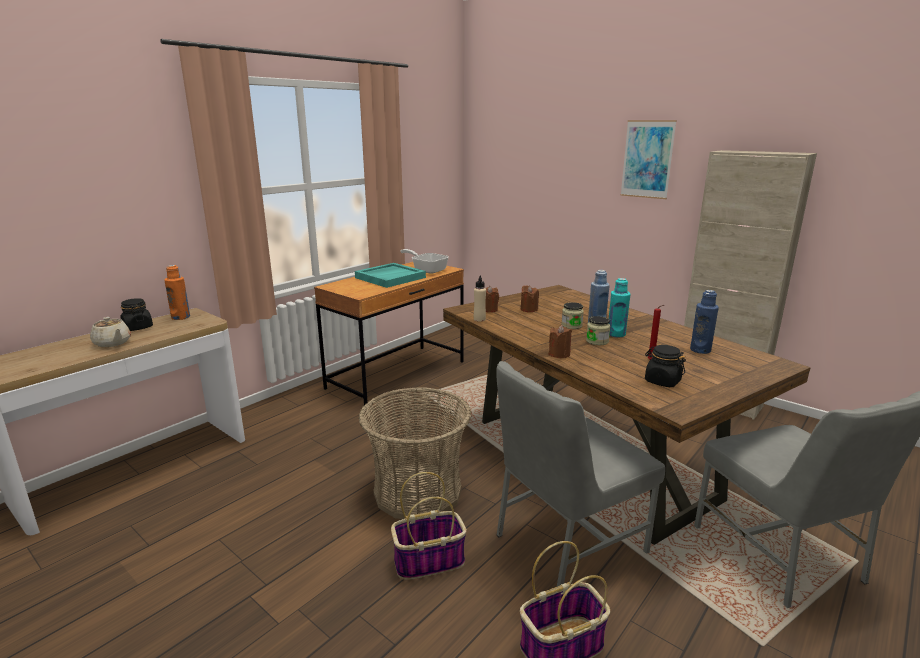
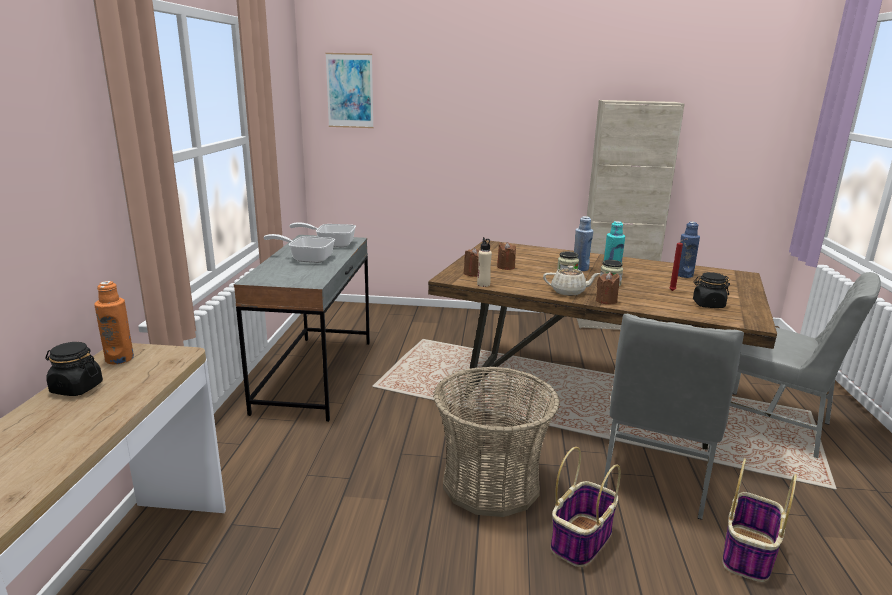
camera: 35 degrees left, 0 degrees up
beige teapot [90,317,131,347] -> beige teapot moved to [543,266,600,296]
brown desk [314,262,464,406] -> grey desk [234,235,370,422]
turquoise tray [355,263,426,288] -> frying pan [263,234,335,263]
picture [620,120,677,199] -> picture moved to [325,53,374,128]

